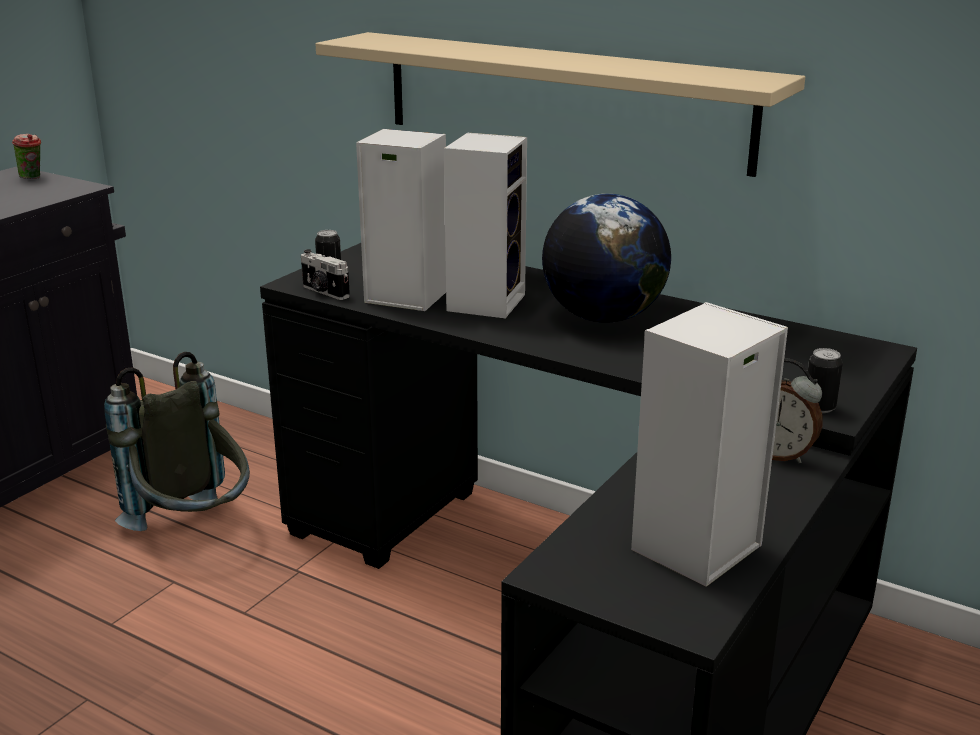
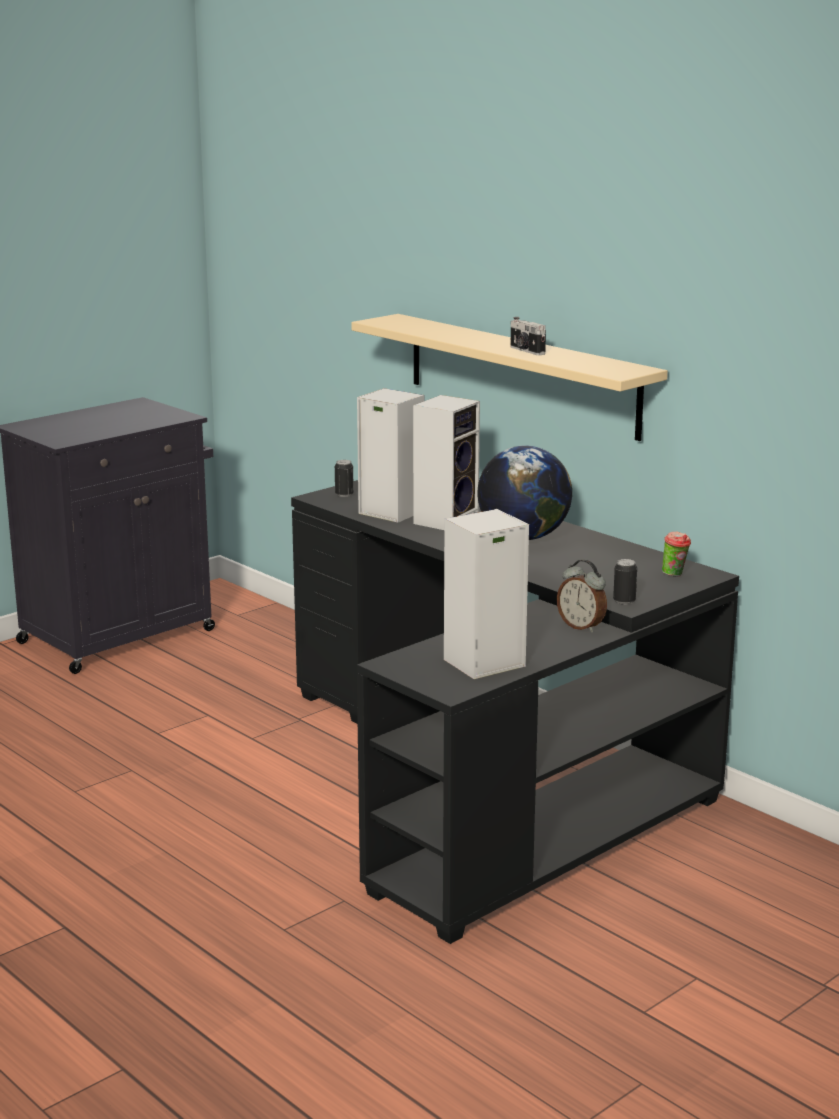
camera: 15 degrees right, 5 degrees down
cup [12,134,41,179] -> cup moved to [662,532,691,577]
grey backpack [104,352,250,531] -> none
camera [301,249,350,300] -> camera moved to [510,317,546,355]

